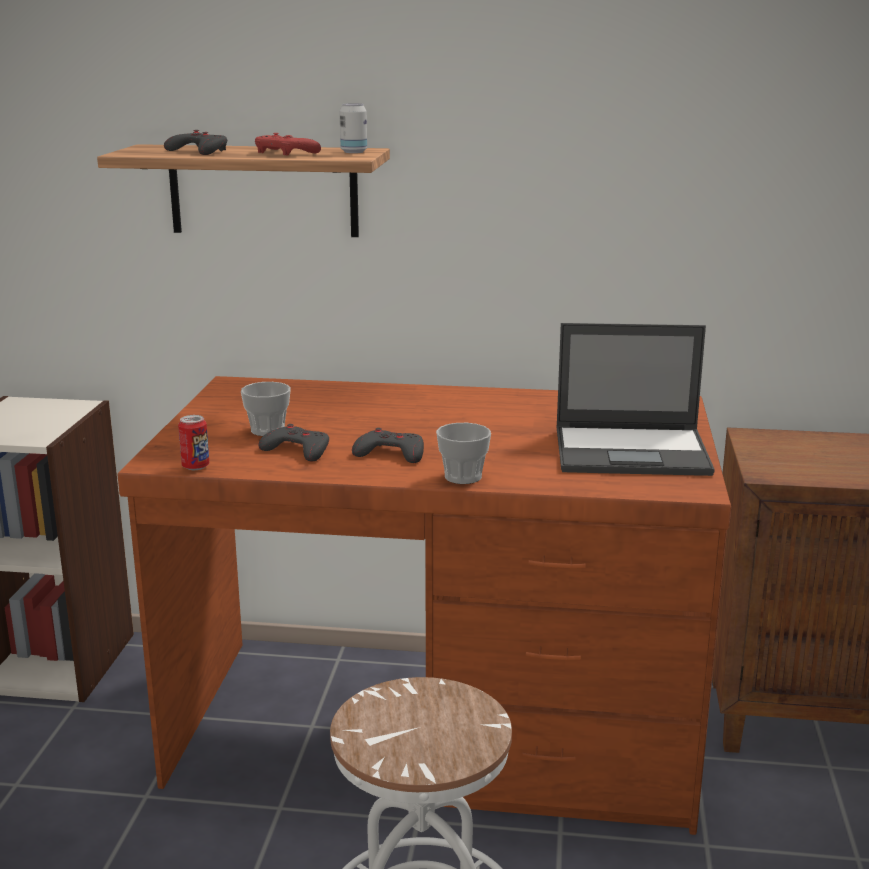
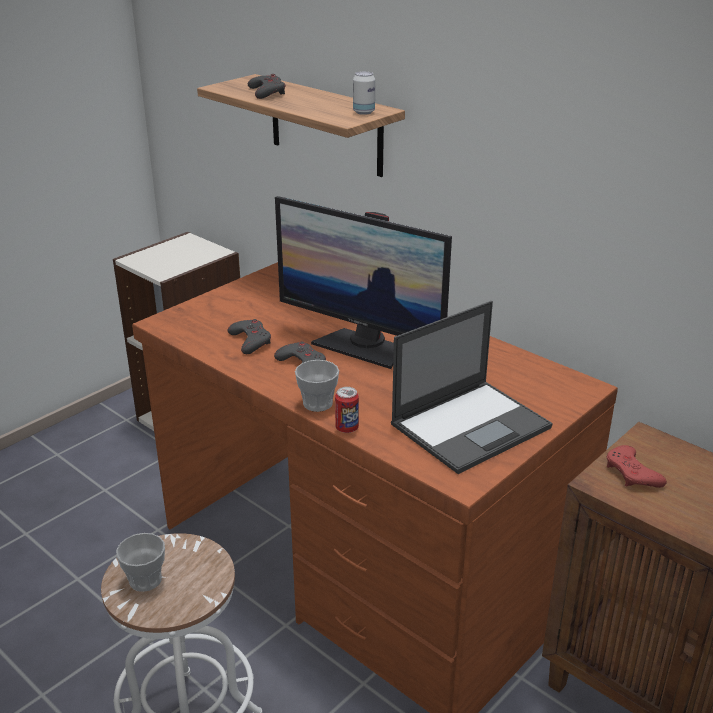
camera: 35 degrees right, 10 degrees up
can [178,415,209,470] -> can moved to [335,387,359,433]
cup [241,382,291,436] -> cup moved to [116,533,165,592]
red game controller [255,133,321,156] -> red game controller moved to [607,445,667,488]
laptop [556,323,715,476] -> laptop turned 75 degrees counterclockwise [391,301,552,474]
none -> monitor [275,196,452,369]

